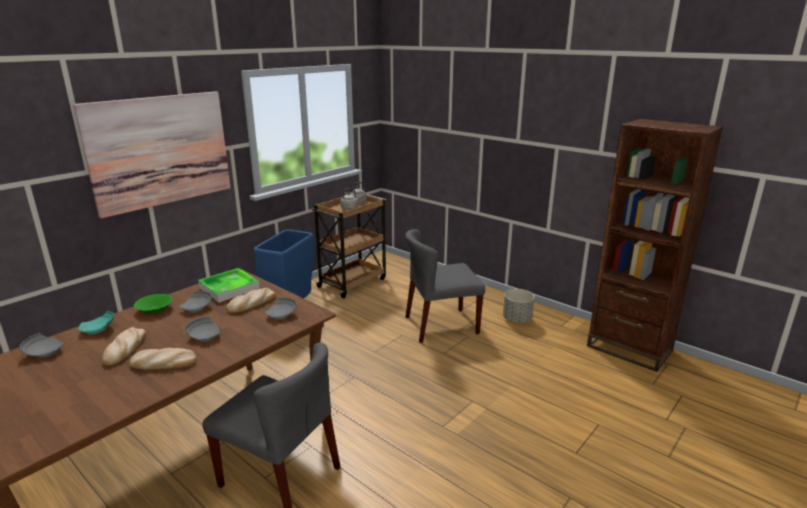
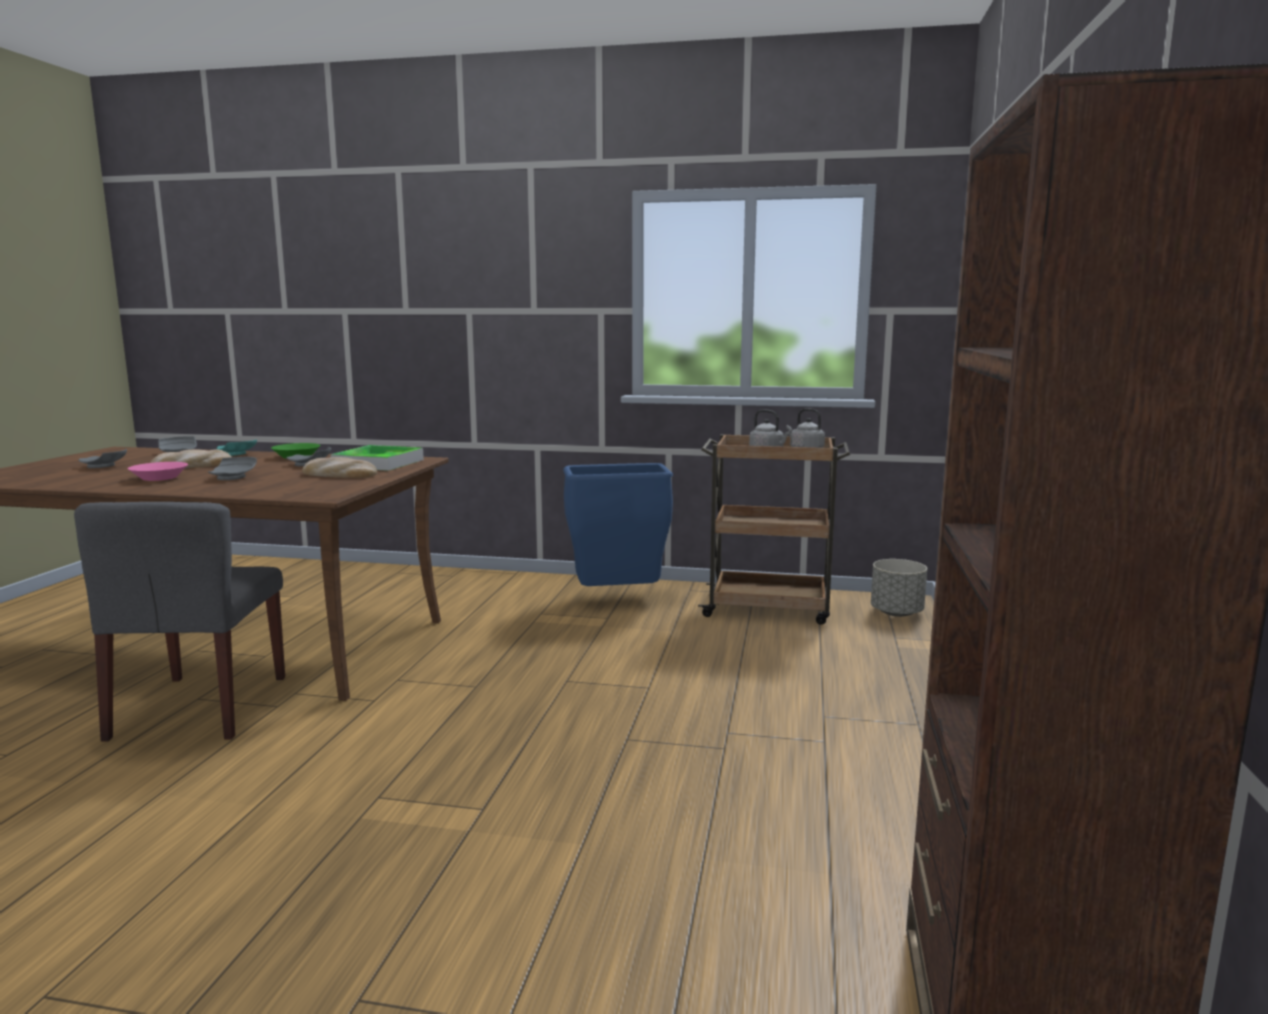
camera: 60 degrees right, 10 degrees down
picture [73,91,231,218] -> none
bread [129,348,196,369] -> pink bowl [128,462,188,481]
grey plate [265,297,297,320] -> grey plate moved to [79,449,127,468]
grey chair [405,229,485,343] -> none
grey planter [503,289,535,323] -> grey planter moved to [871,559,927,617]

